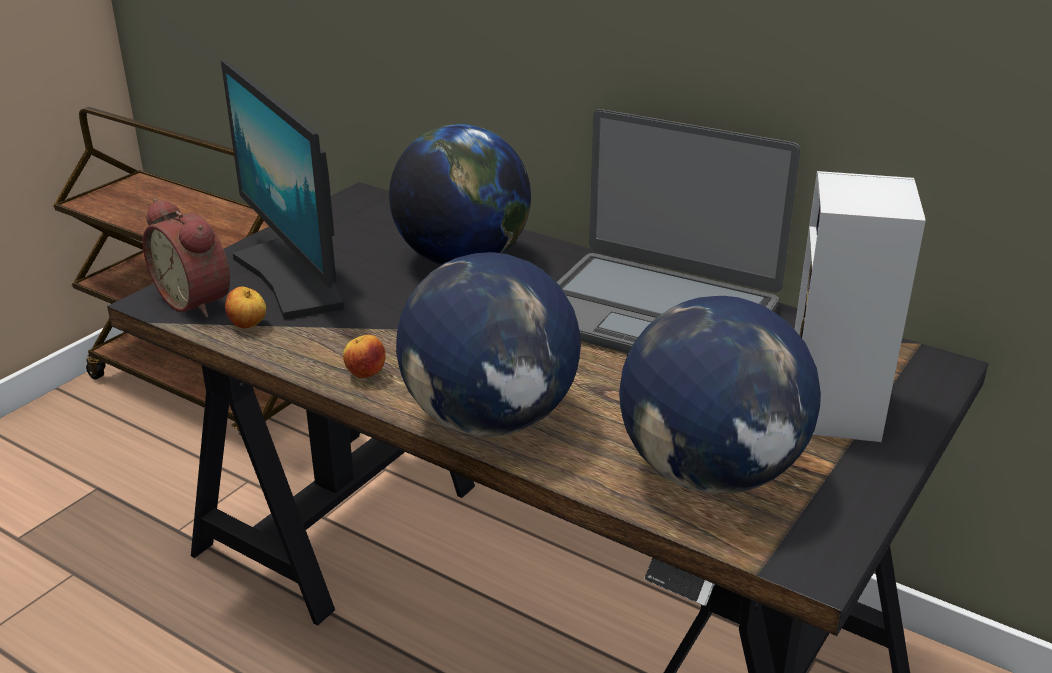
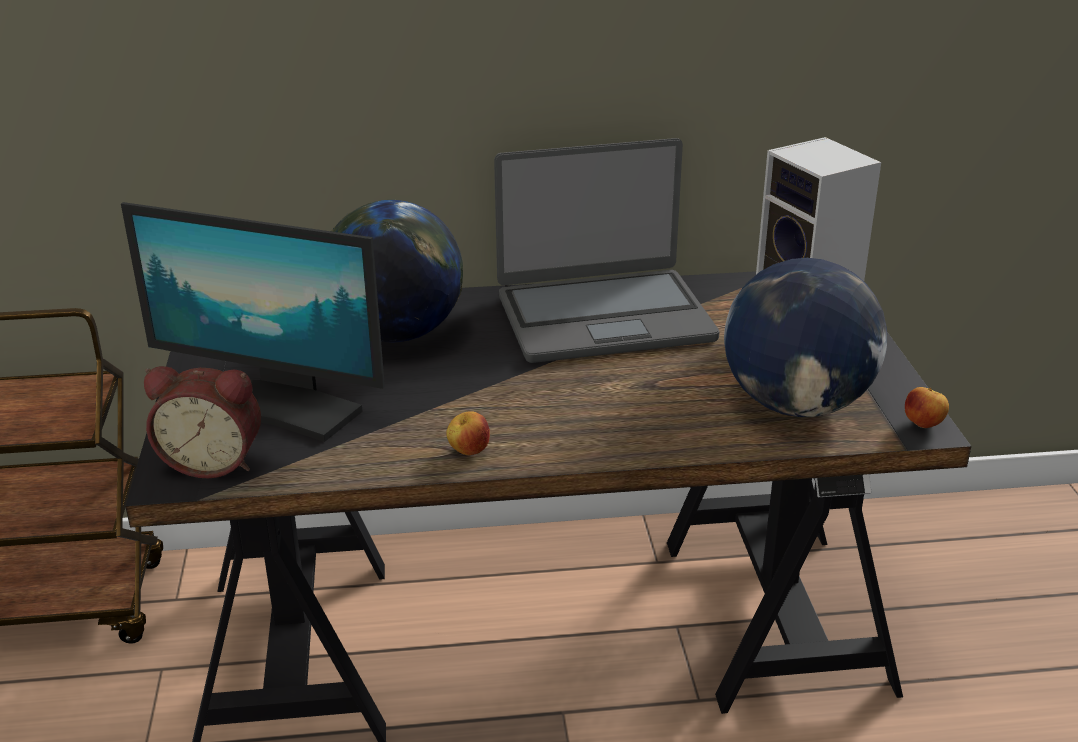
camera: 40 degrees left, 0 degrees up
apple [225,287,266,328] -> apple moved to [905,387,949,428]
globe [396,252,581,437] -> none

